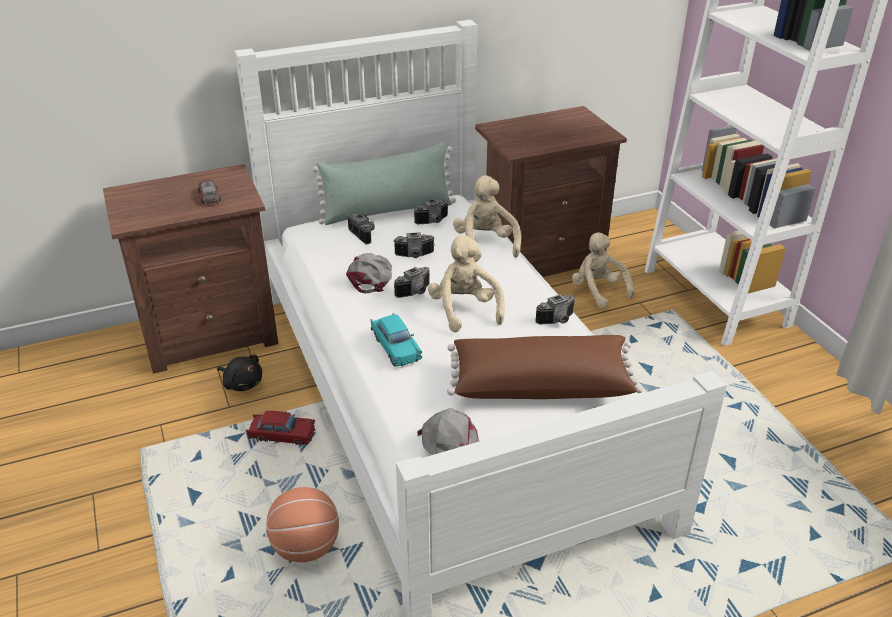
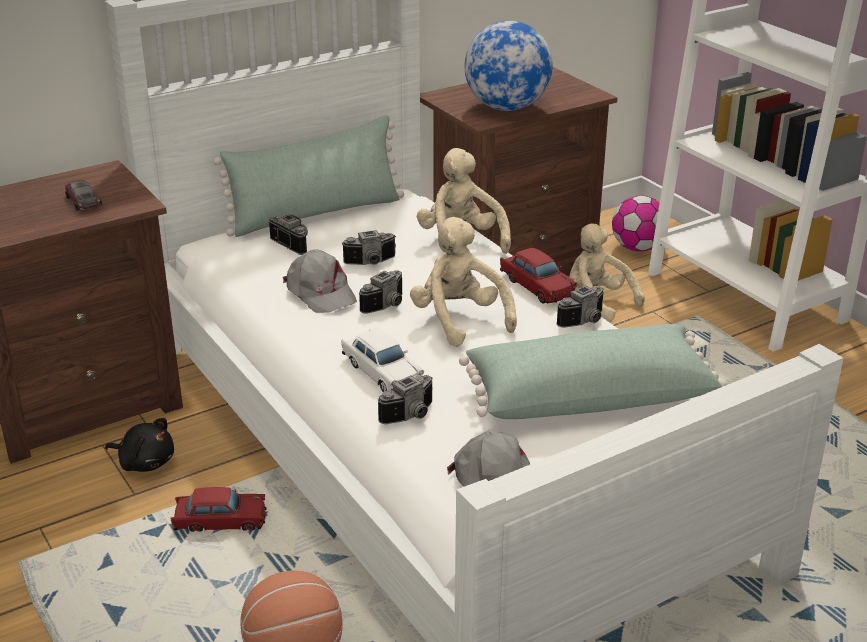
camera: 10 degrees left, 5 degrees down
grey cap [346,253,392,294] -> grey cap turned 150 degrees clockwise [283,249,357,313]
turquoise toy car [371,313,422,367] -> white toy car [341,328,424,392]
camera [414,199,448,224] -> camera moved to [378,375,432,424]
brown pillow [447,335,643,399] -> green pillow [459,324,728,419]
none -> globe [465,21,553,111]
none -> red toy car [500,248,578,304]
none -> football [612,196,660,252]

